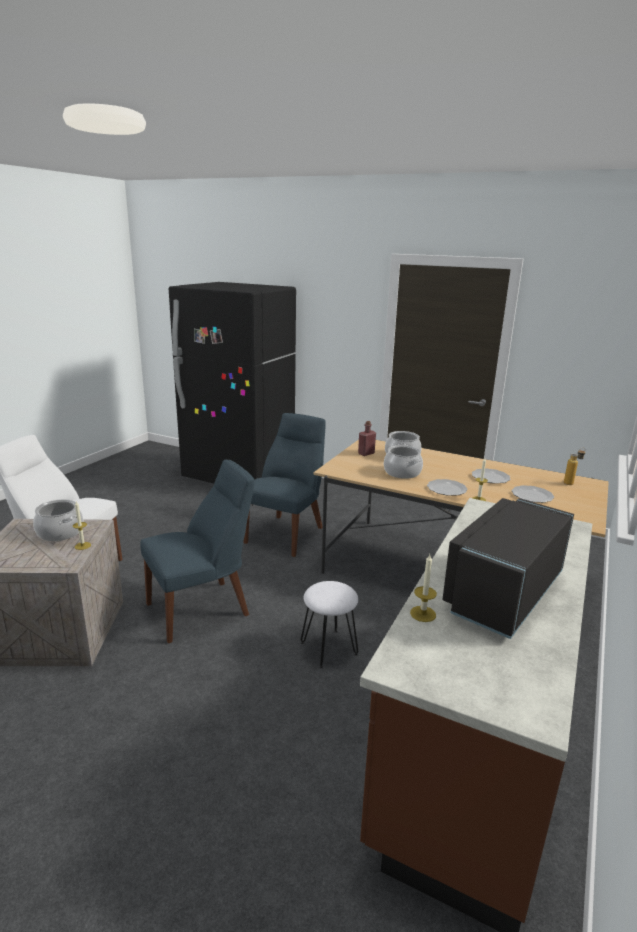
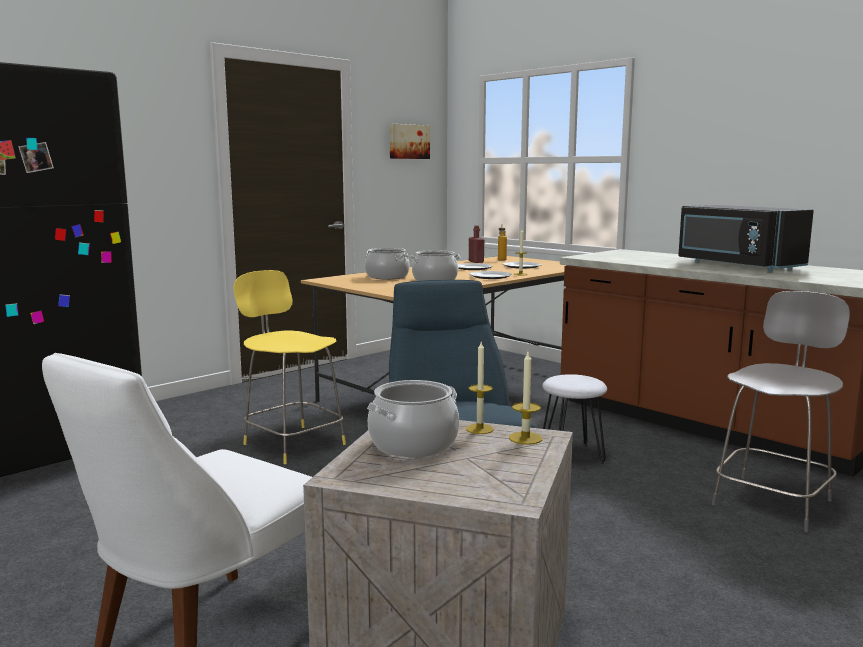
camera: 70 degrees left, 10 degrees down
blue chair [244,413,326,557] -> yellow stool [233,270,346,464]
red bottle [358,421,376,456] -> red bottle moved to [469,225,484,263]
candle [410,554,437,622] -> candle moved to [509,352,542,445]
none -> picture [390,124,430,159]
none -> grey stool [712,291,850,532]

